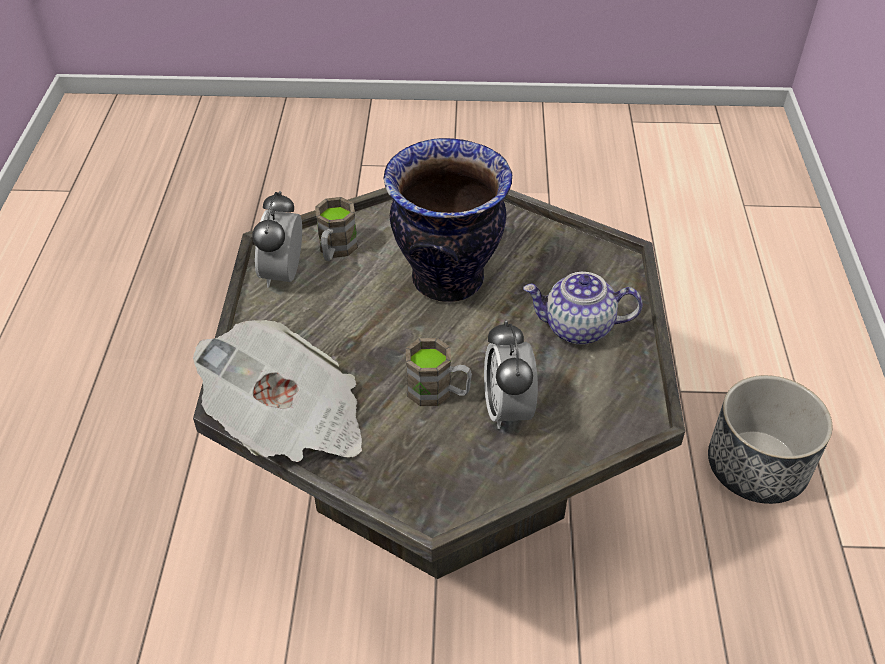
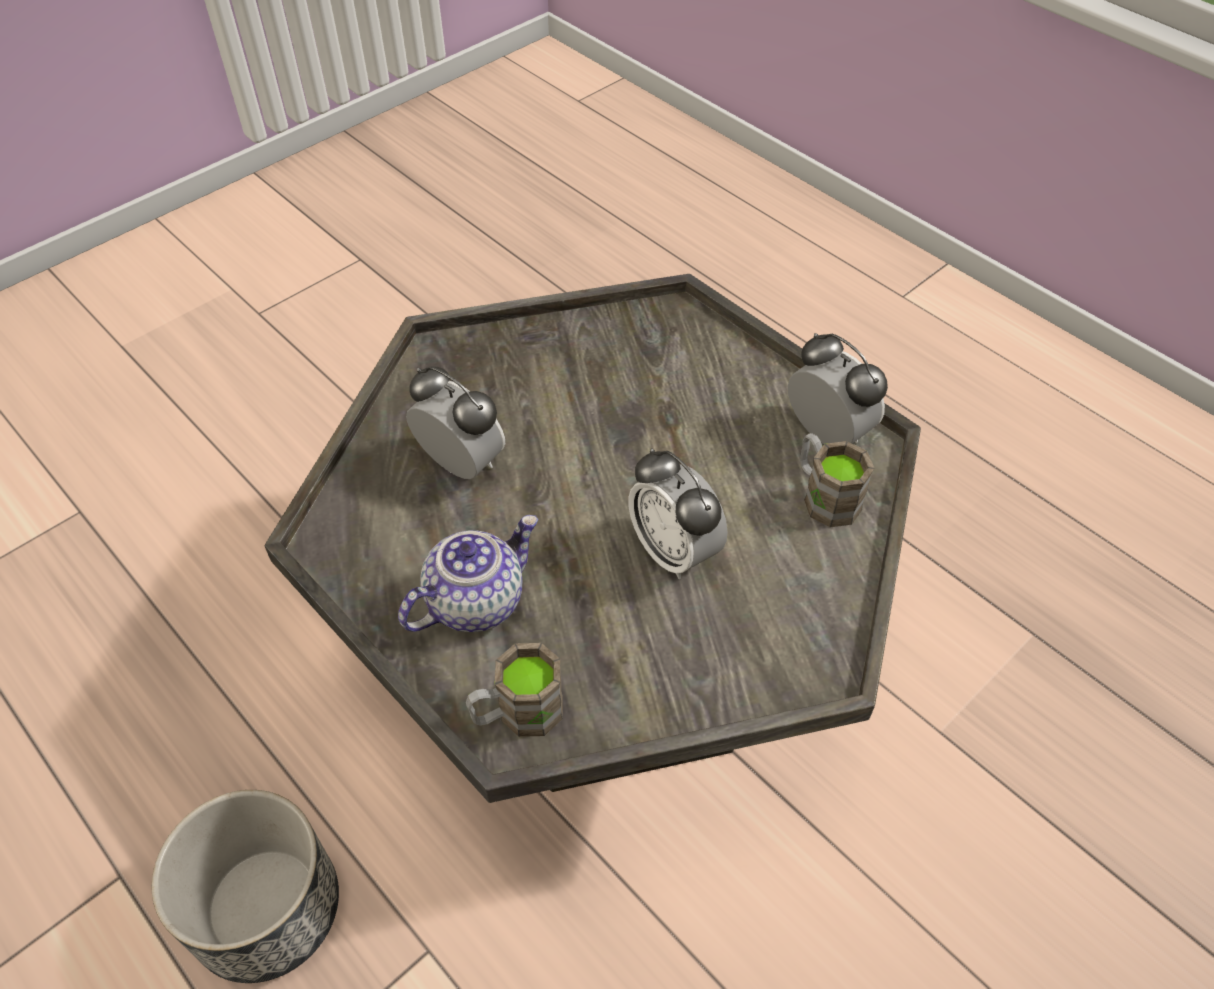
camera: 135 degrees right, 5 degrees up
newspaper [193,320,362,462] -> none
vase [384,138,512,302] -> alarm clock [628,448,728,579]
brown mug [406,338,472,406] -> brown mug moved to [466,643,563,737]

